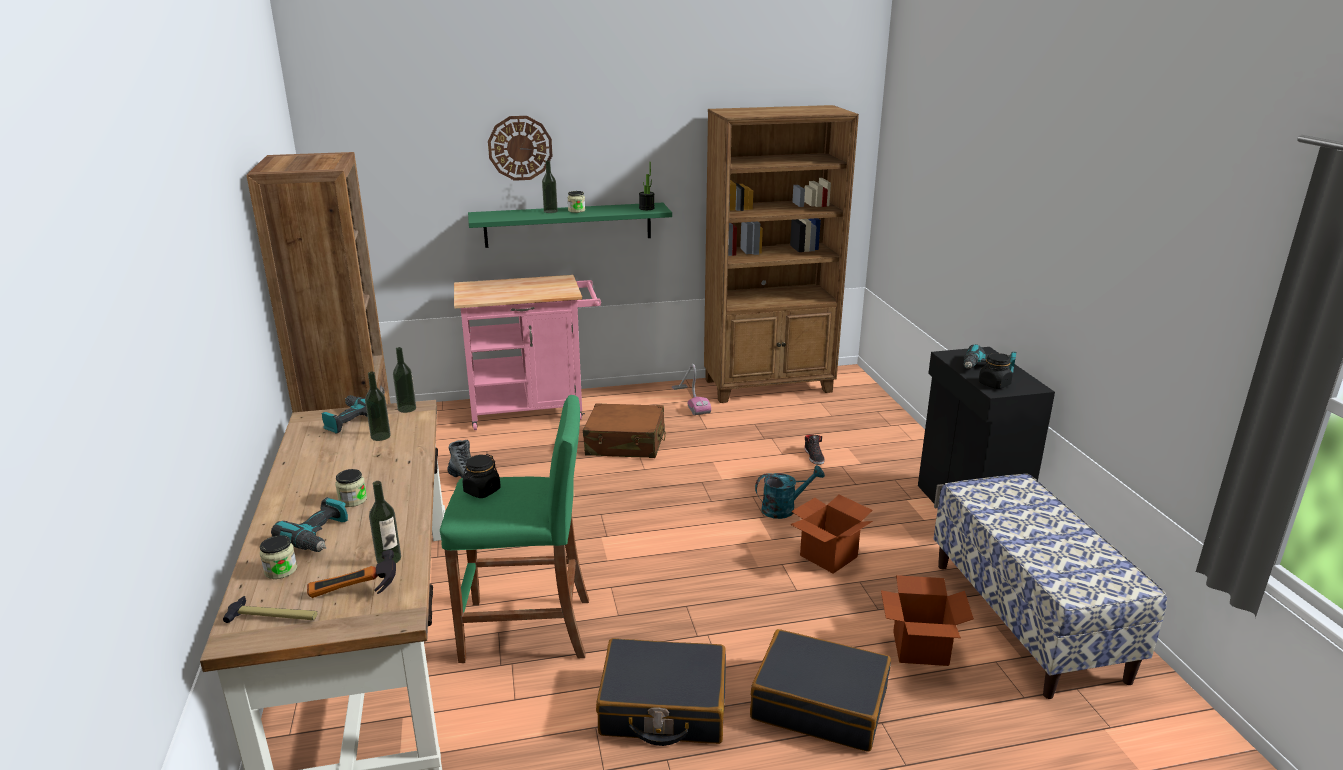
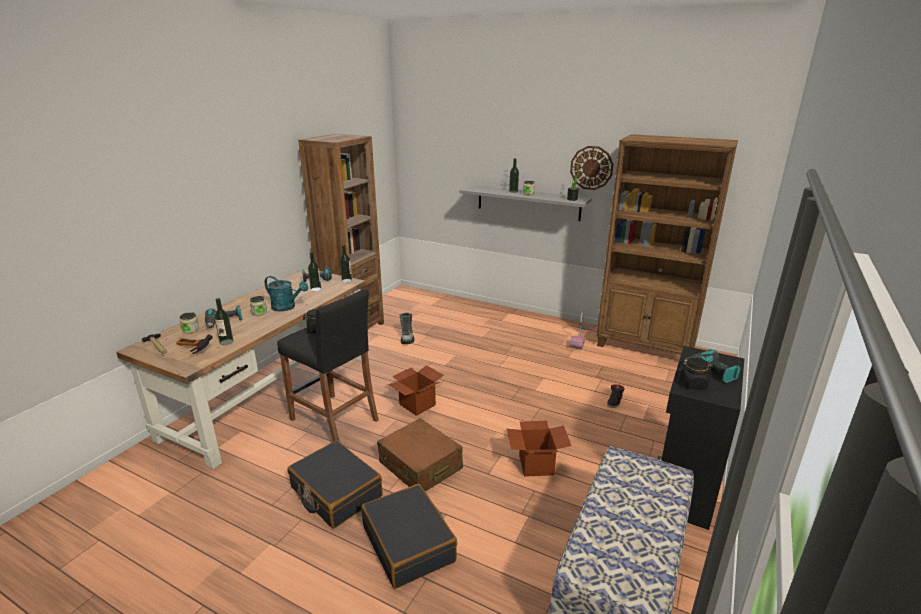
camera: 40 degrees right, 0 degrees up
green stool [440,395,589,663] -> black stool [277,289,379,442]
pink cart [454,275,601,430] -> none
green shelf [468,203,672,248] -> grey shelf [460,185,592,221]
wall clock [488,116,552,181] -> wall clock moved to [570,146,614,190]
brown suitcase [583,403,666,458] -> brown suitcase moved to [377,418,463,491]
turquoise watering can [755,465,825,519] -> turquoise watering can moved to [265,276,308,311]
cardboard box [881,575,974,666] -> cardboard box moved to [388,365,444,416]

